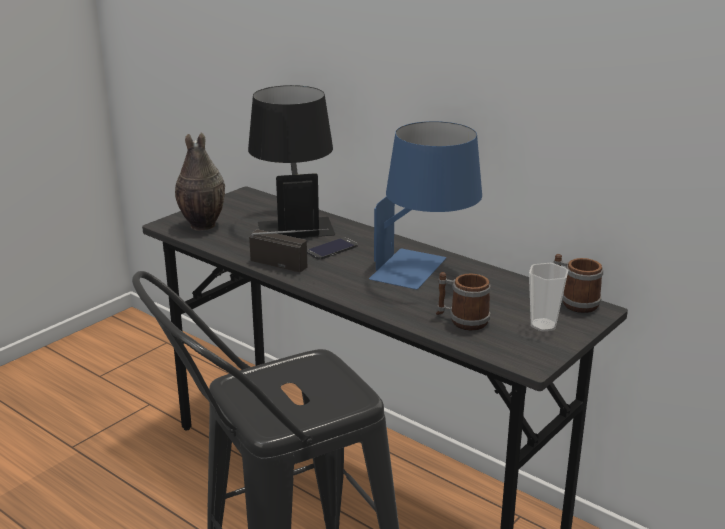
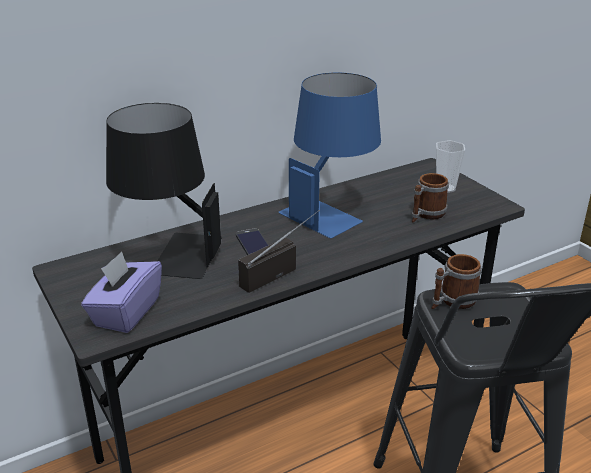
camera: 70 degrees left, 5 degrees up
vase [175,133,225,230] -> purple tissue box [81,251,162,333]
mug [554,254,603,313] -> mug moved to [432,254,482,309]

